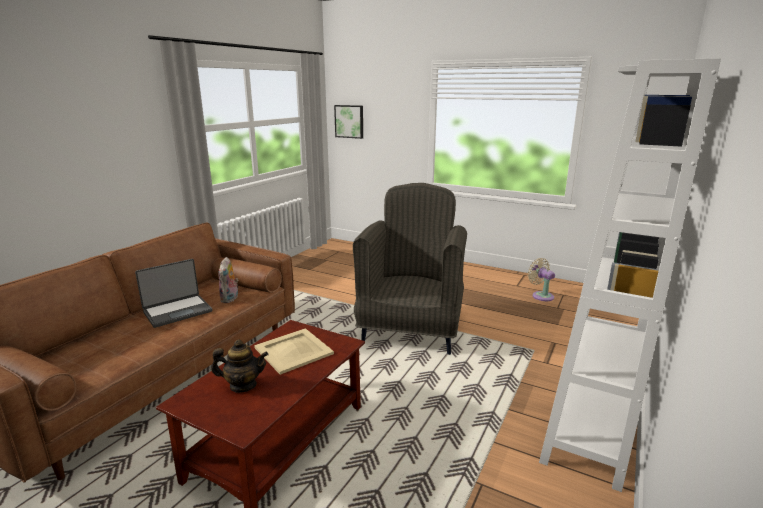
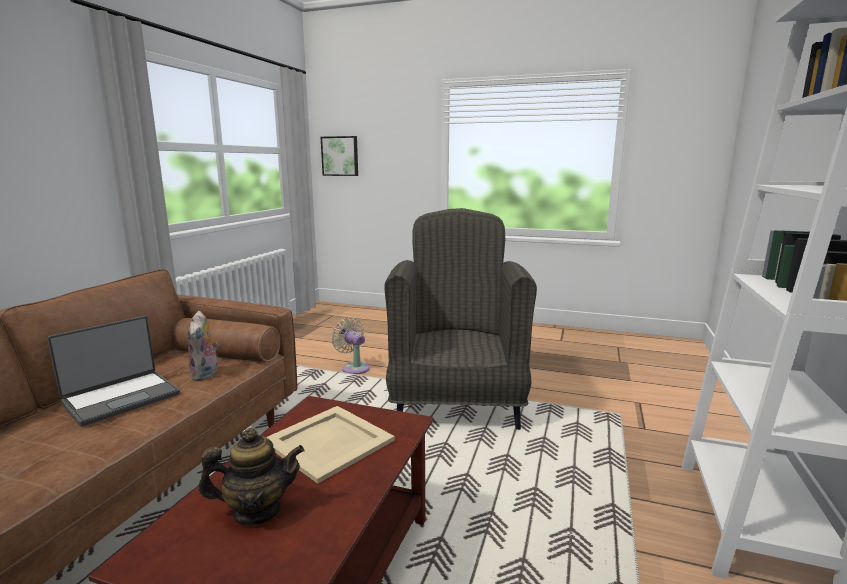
camera: 10 degrees left, 5 degrees down
beige fan [528,258,555,301] -> beige fan moved to [331,317,370,374]

